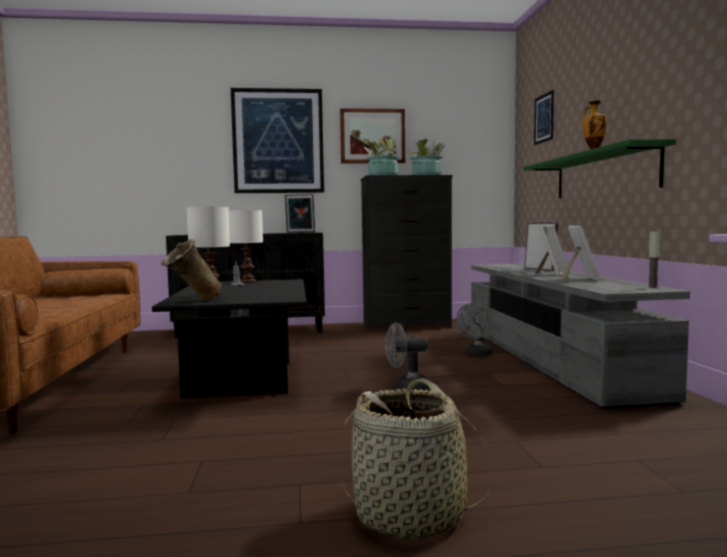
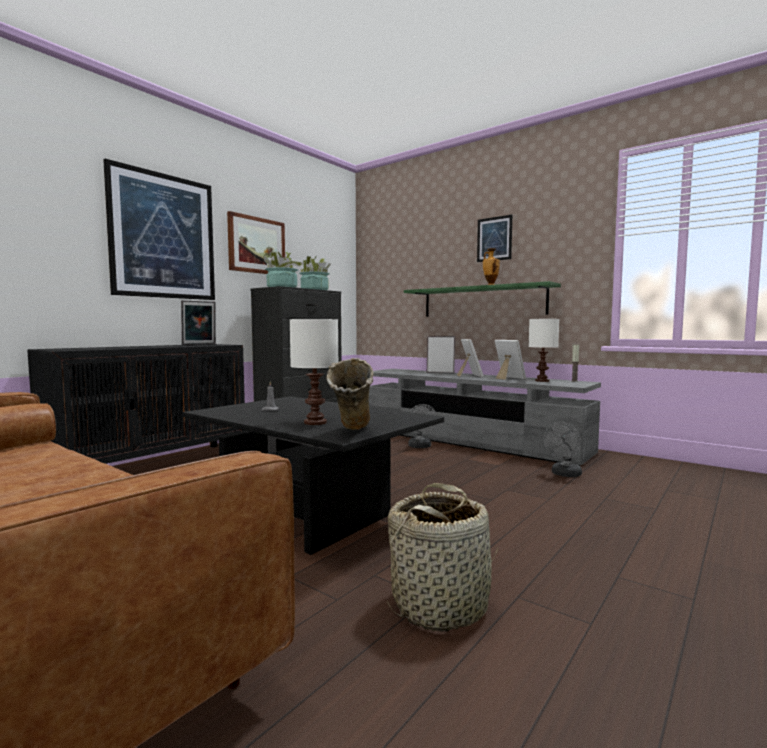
camera: 45 degrees left, 0 degrees up
white table lamp [229,210,263,283] -> white table lamp moved to [529,319,559,382]
basket [341,378,495,540] -> basket moved to [387,483,498,631]
grey fan [385,323,429,391] -> grey fan moved to [543,422,582,477]
picture [534,90,554,145] -> picture moved to [477,215,512,262]

